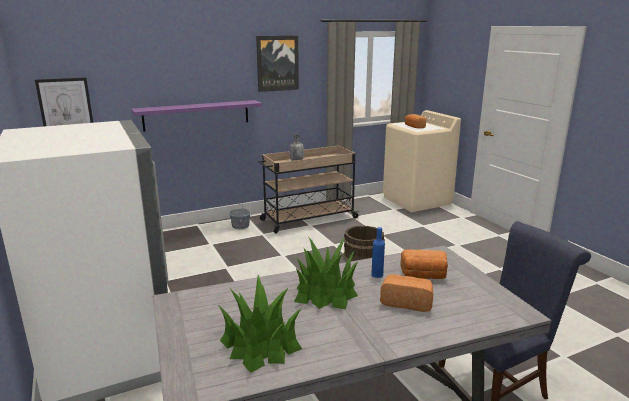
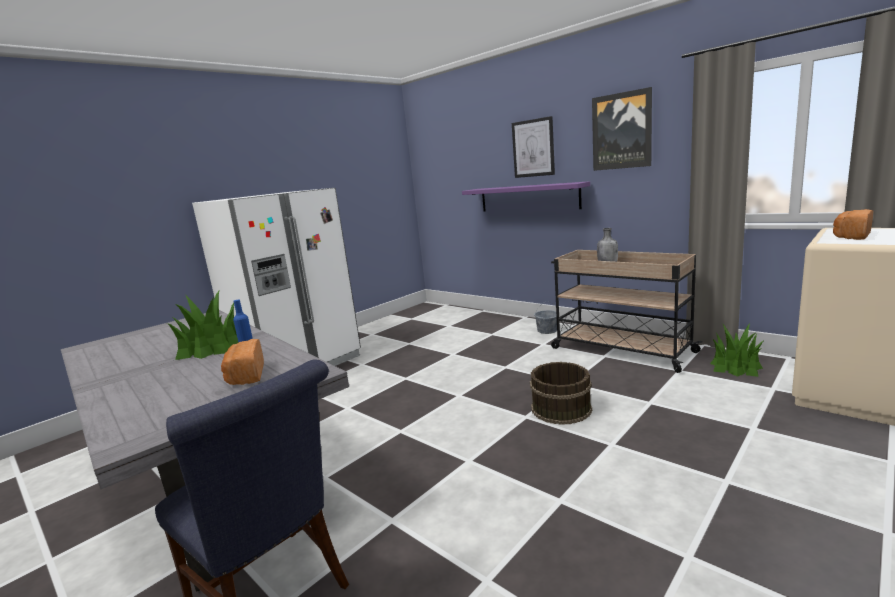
camera: 70 degrees right, 5 degrees down
picture [35,77,93,126] -> picture moved to [512,116,555,178]
potted plant [218,275,302,373] -> potted plant moved to [710,324,764,377]
bread [380,274,433,312] -> none

